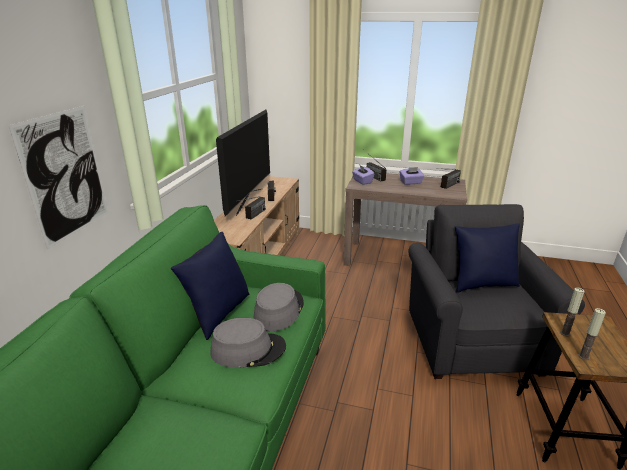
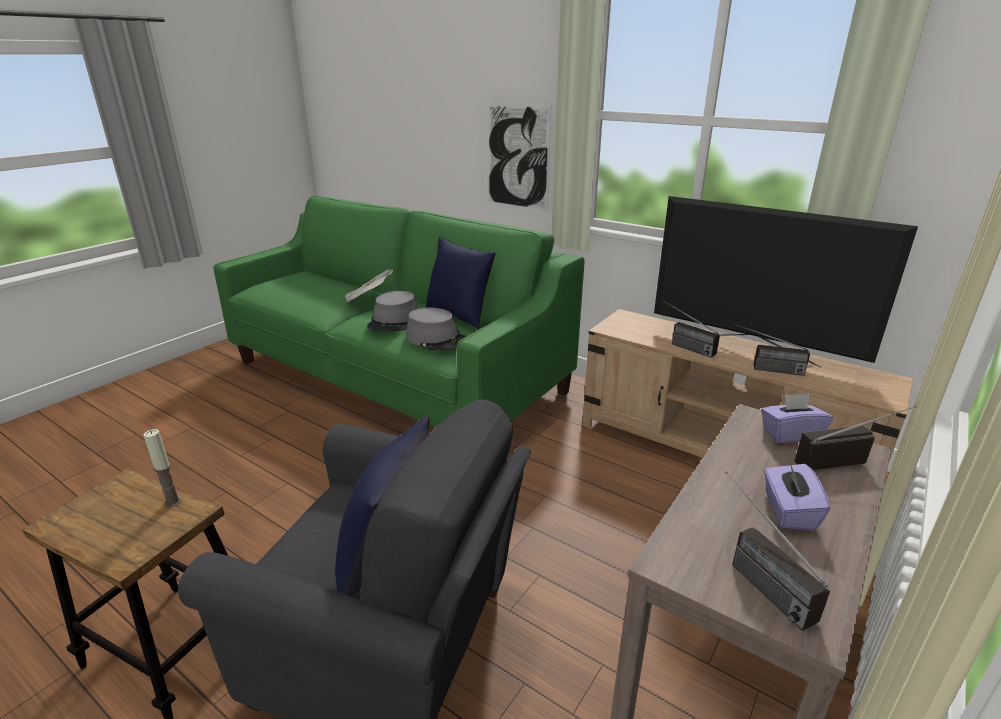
camera: 110 degrees right, 0 degrees up
candle [578,308,606,360] -> none
none -> newspaper [345,269,393,303]

